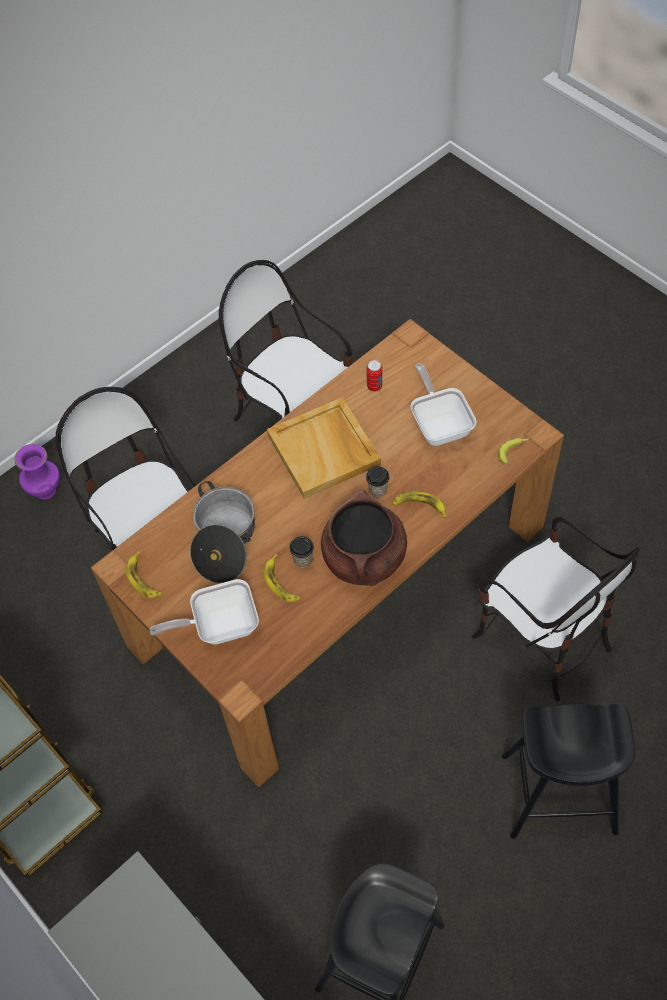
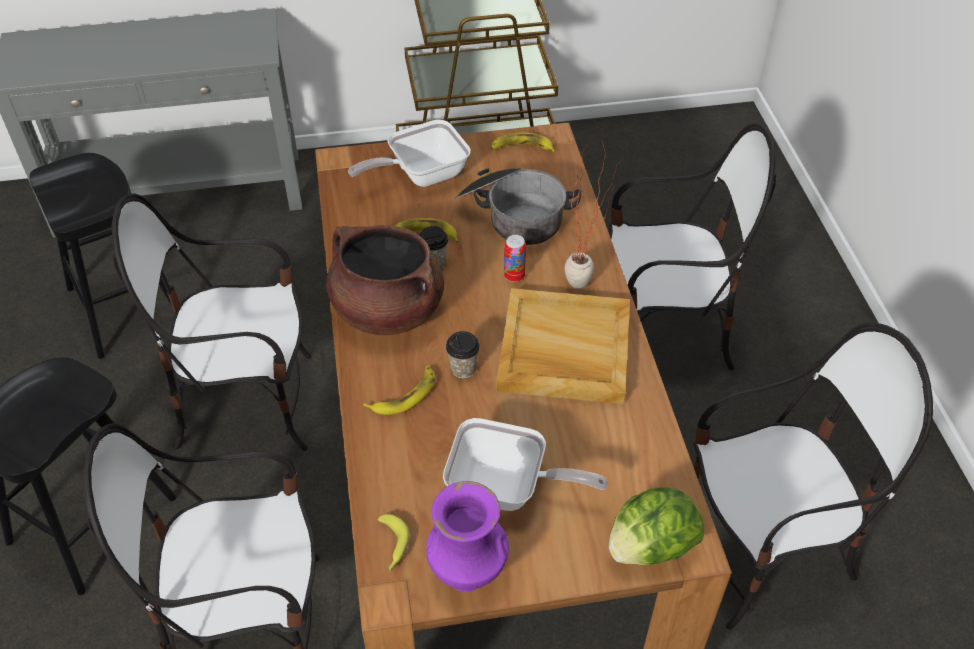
camera: 120 degrees right, 10 degrees down
purple vase [15,444,60,500] -> purple vase moved to [426,481,509,592]
frying pan [150,579,259,645] -> frying pan turned 135 degrees counterclockwise [348,120,471,187]
can [367,360,382,392] -> can moved to [504,235,526,282]
none -> chair [112,193,311,451]
none -> potted plant [565,142,625,289]
none -> lettuce [609,487,704,565]

